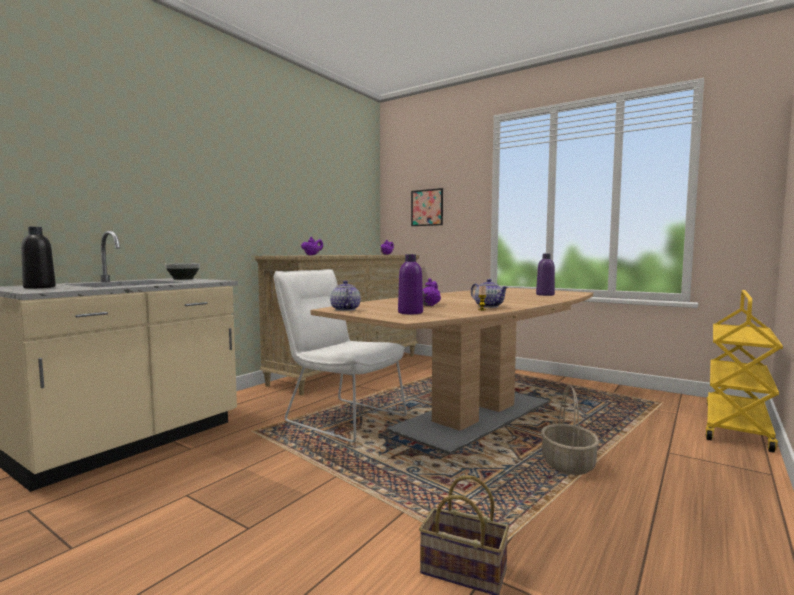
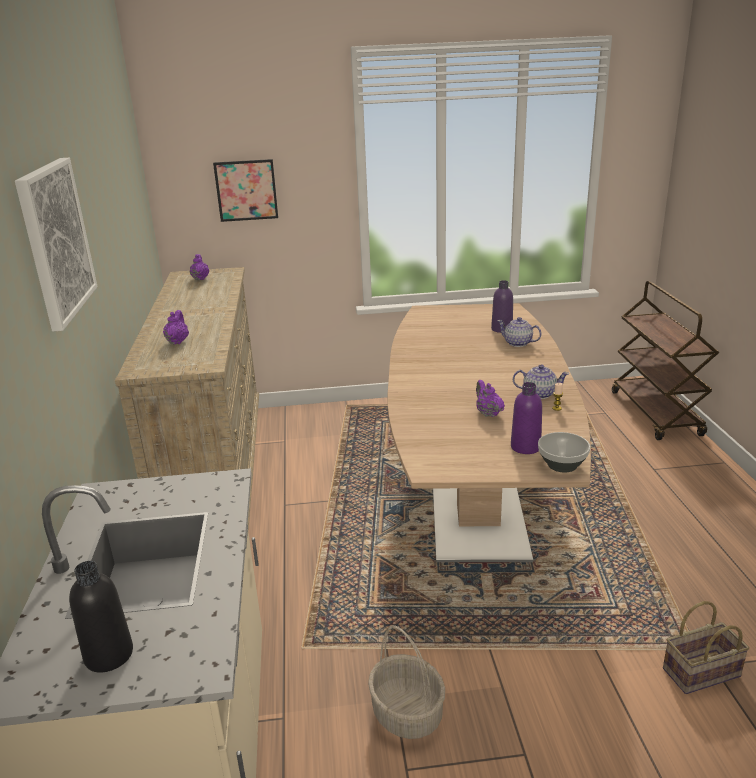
camera: 40 degrees left, 20 degrees up
bowl [165,263,200,280] -> bowl moved to [538,432,590,473]
white chair [274,269,407,442] -> none
teapot [330,280,360,311] -> teapot moved to [497,317,542,347]
basket [541,385,599,475] -> basket moved to [368,625,445,739]
yellow cart [706,290,783,453] -> brown cart [612,281,719,440]
none -> picture [15,158,97,332]

